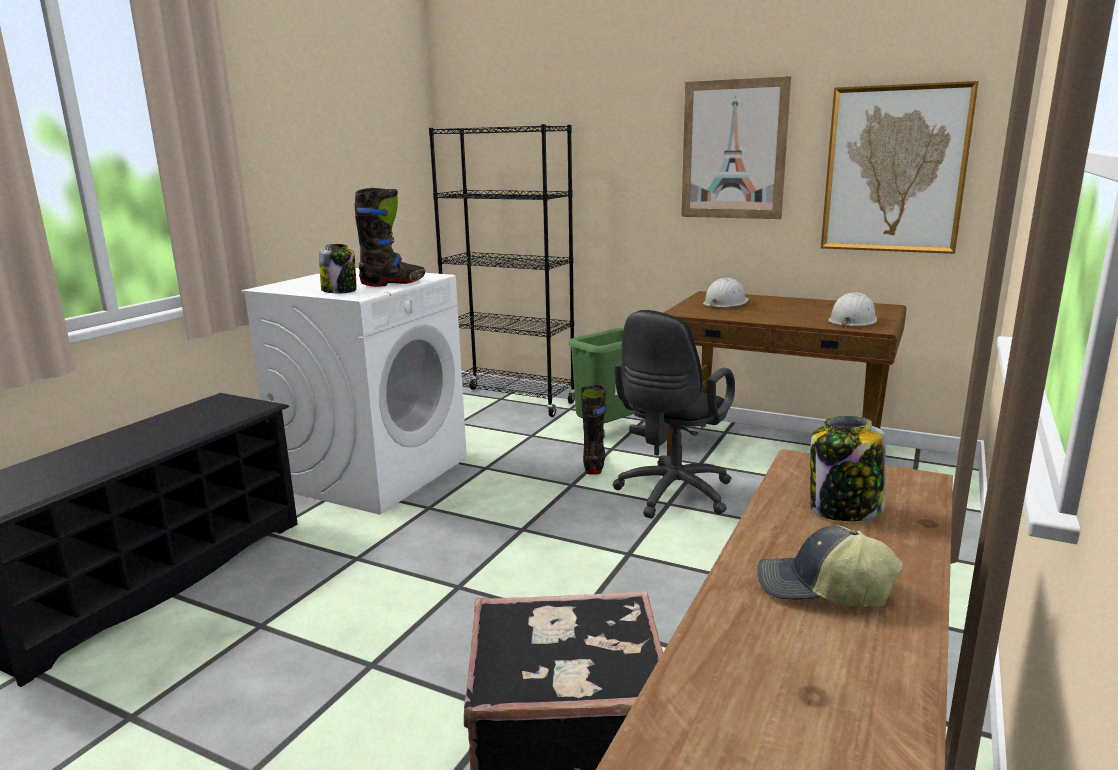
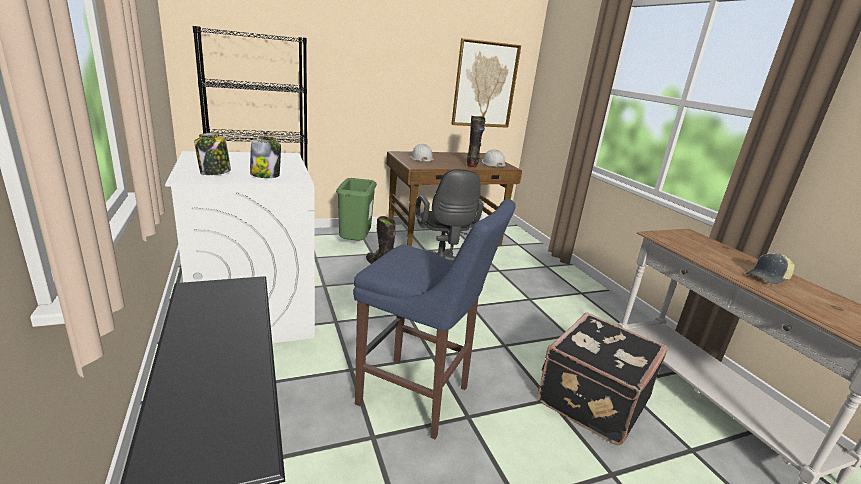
camera: 50 degrees left, 5 degrees up
black boot [354,188,425,287] -> black boot moved to [467,116,485,167]
picture [681,76,791,219] -> none
jar [810,416,886,521] -> jar moved to [194,133,231,175]
none -> blue stool [353,199,516,439]

